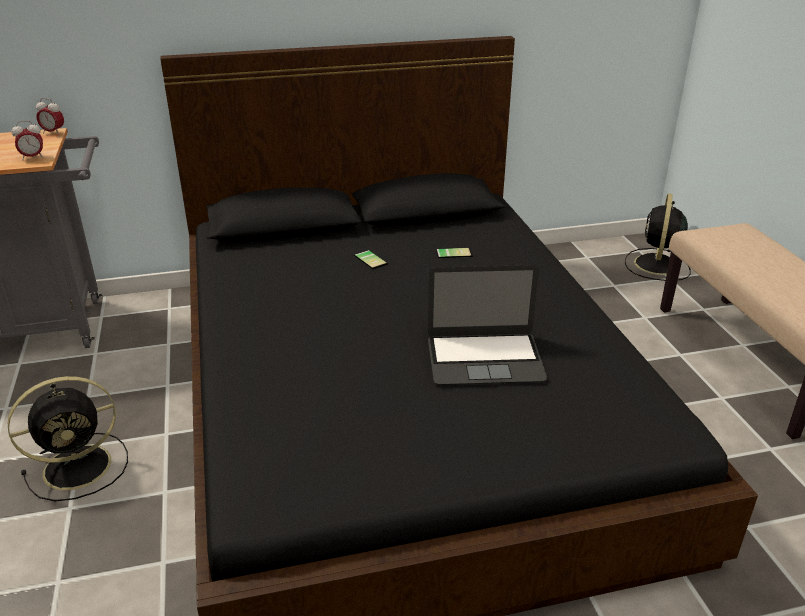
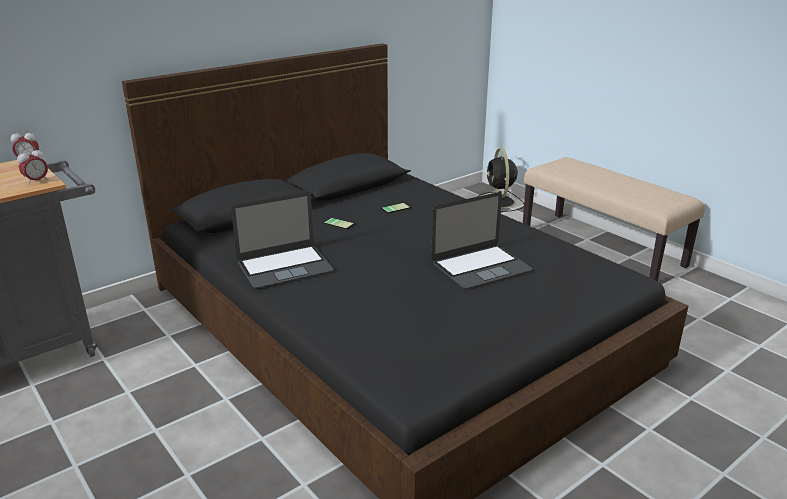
camera: 25 degrees left, 5 degrees down
black fan [8,376,128,501] -> none
none -> laptop [231,192,334,288]

